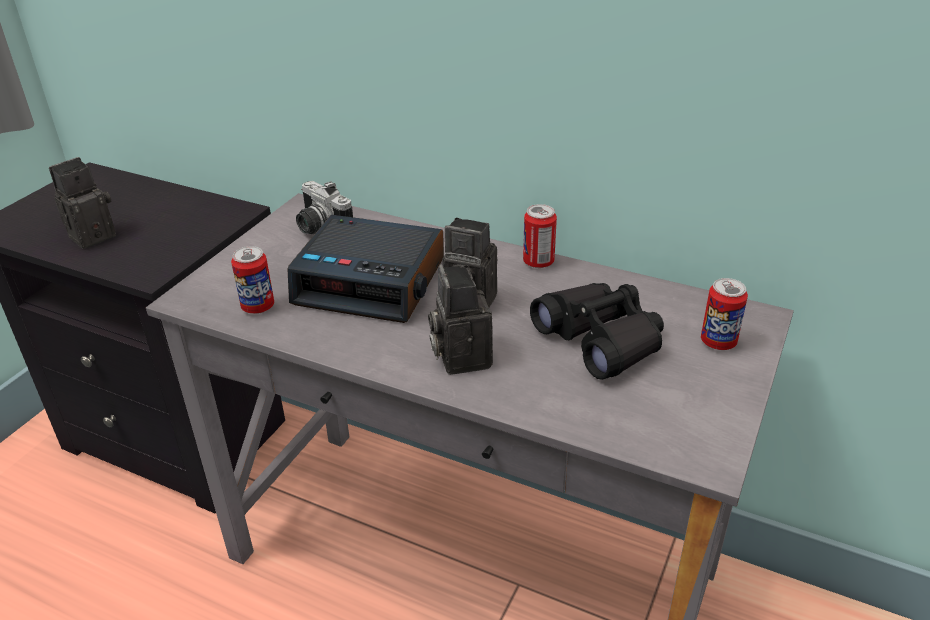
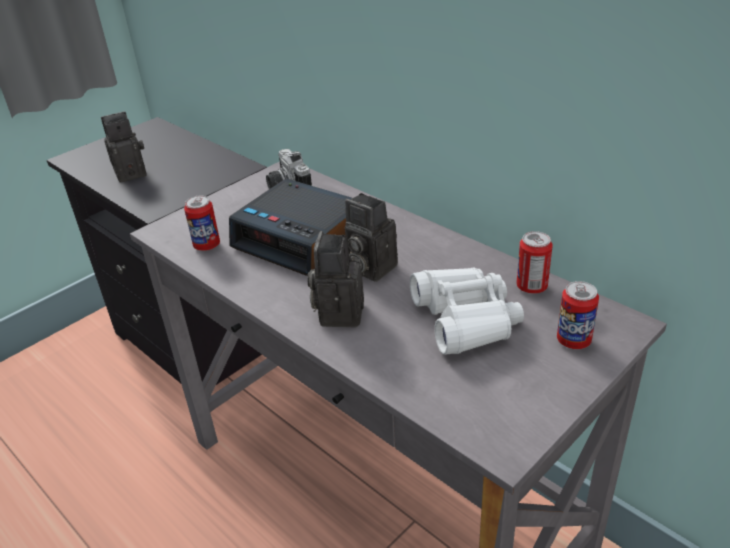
camera: 20 degrees right, 0 degrees up
can [523,204,557,268] -> can moved to [516,231,553,294]
black binoculars [530,283,664,380] -> white binoculars [410,268,524,355]

